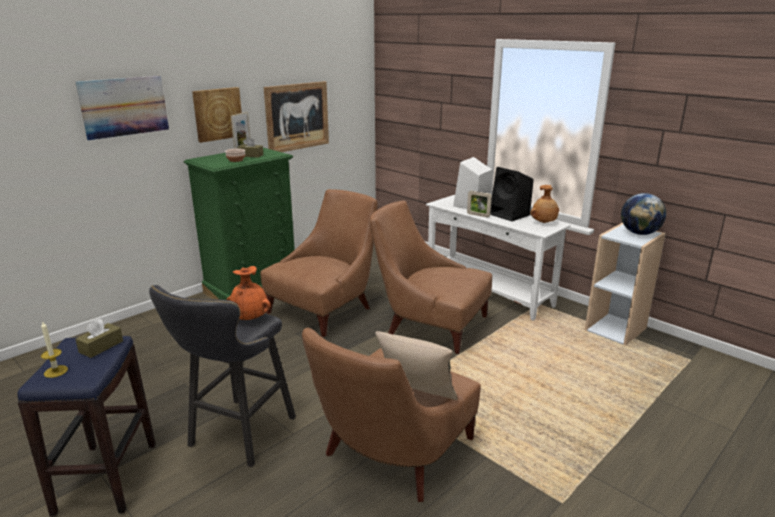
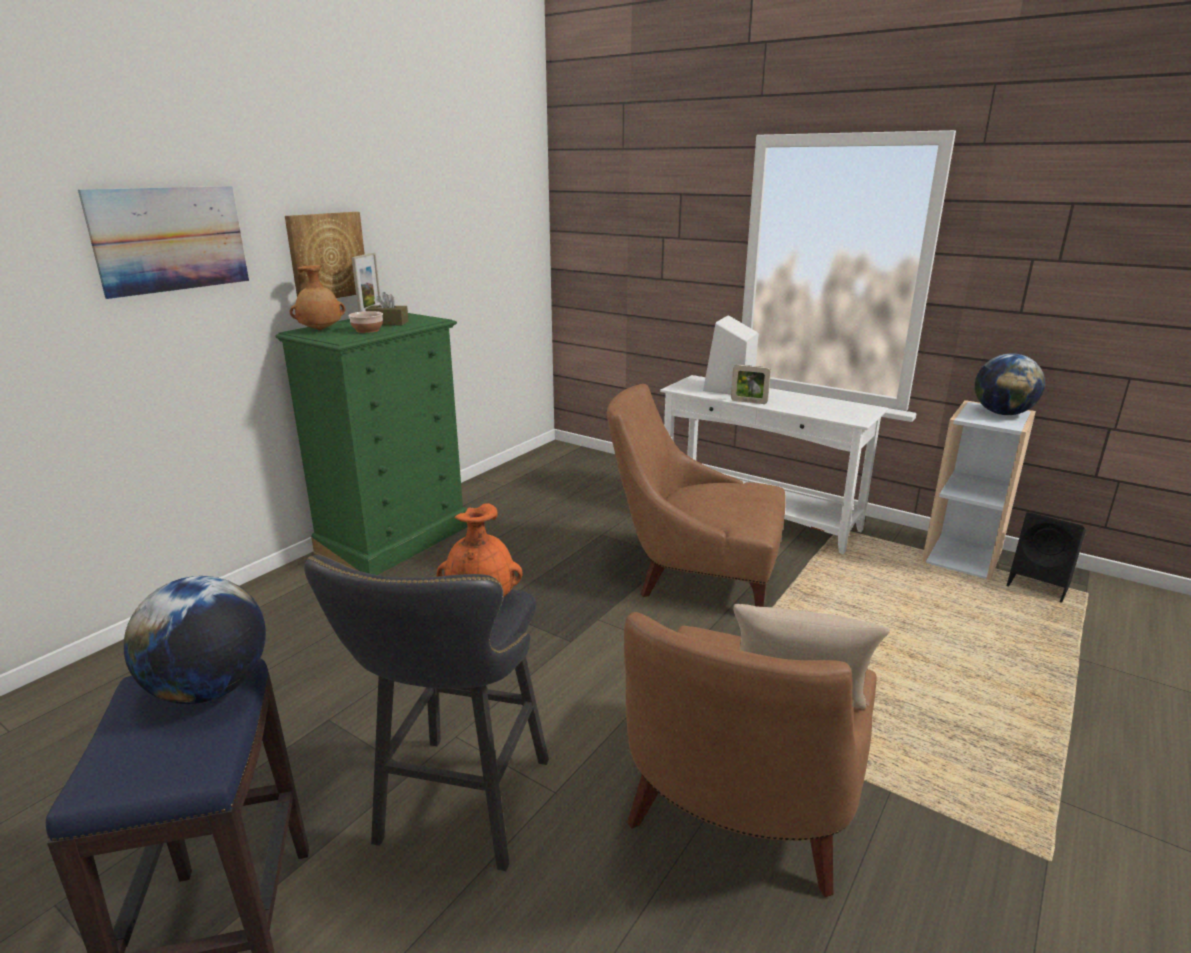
camera: 10 degrees left, 0 degrees up
candle [41,321,68,378] -> none
brown tissue box [75,318,123,358] -> globe [123,576,266,704]
brown armchair [260,189,378,337] -> none
picture [264,81,329,152] -> none
black speaker [490,167,534,221] -> black speaker moved to [1007,512,1086,603]
brown vase [530,185,559,223] -> brown vase moved to [290,265,346,330]

